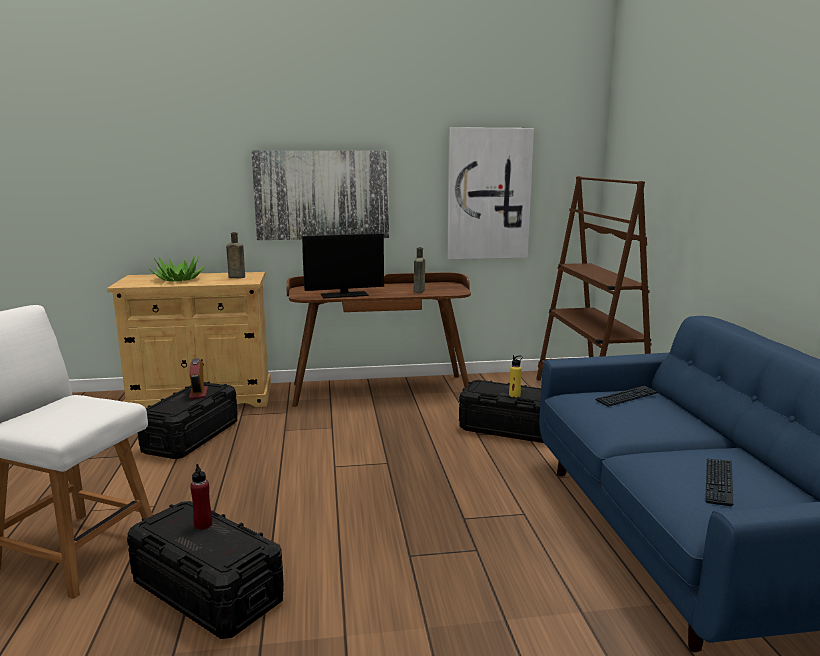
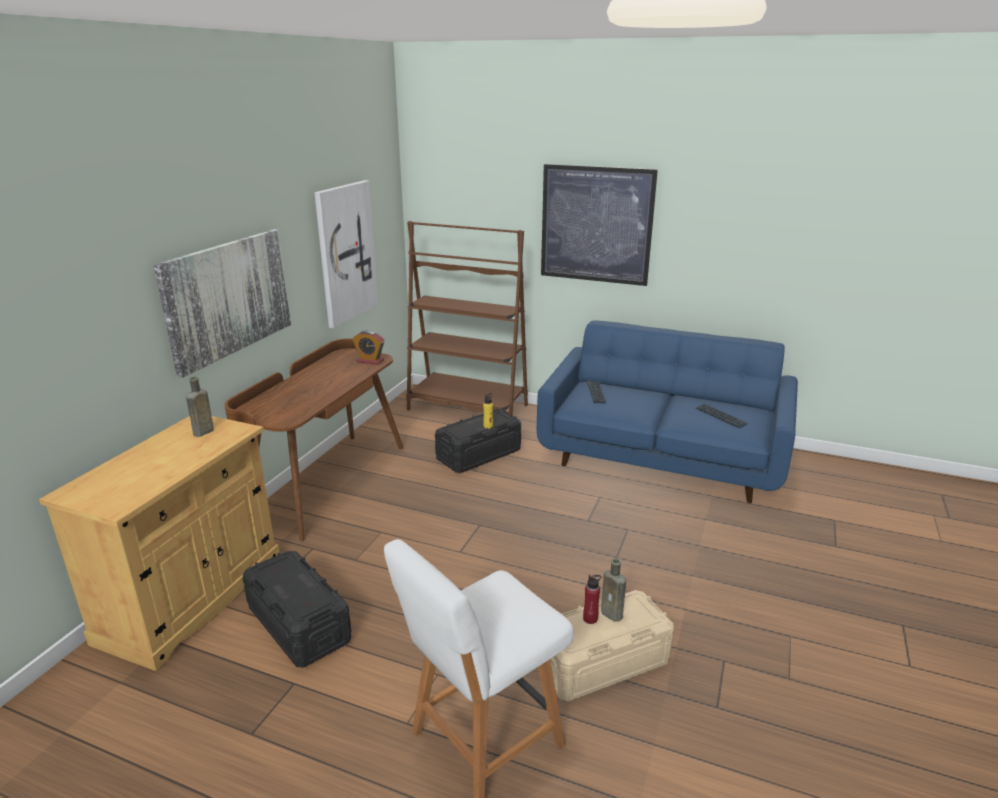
camera: 60 degrees left, 10 degrees up
black storage box [127,501,284,639] -> beige storage box [550,590,674,701]
potted plant [149,255,206,282] -> none
alarm clock [189,358,208,399] -> alarm clock moved to [352,330,384,365]
monitor [302,234,384,298] -> none
brown bottle [414,247,425,293] -> brown bottle moved to [601,558,626,622]
none -> picture [541,164,658,286]

